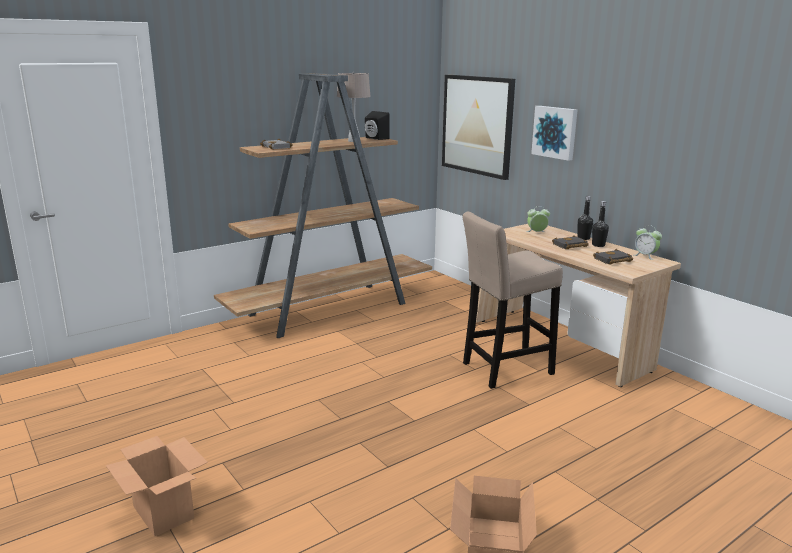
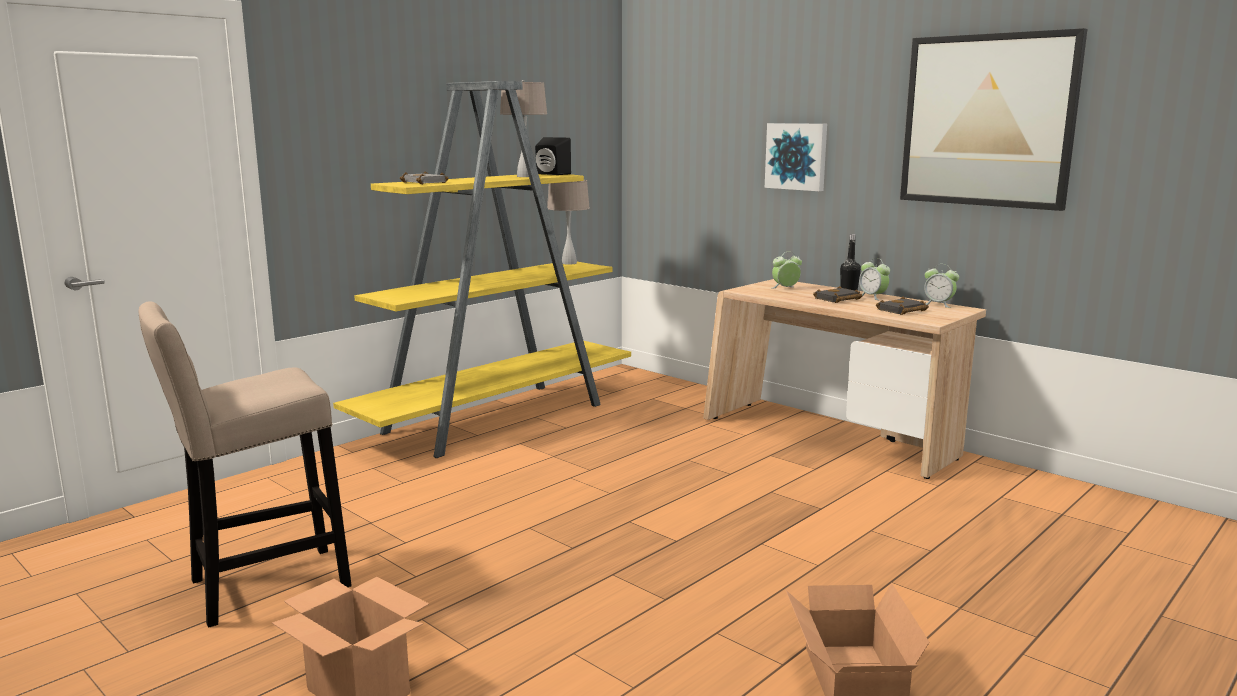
camera: 10 degrees left, 5 degrees down
brown bookcase [214,73,432,338] -> yellow bookcase [333,81,631,458]
picture [442,75,515,180] -> picture moved to [900,28,1087,211]
beige stool [463,212,563,389] -> beige stool moved to [139,301,352,628]
black bottle [592,201,609,247] -> alarm clock [859,258,890,300]
none -> beige table lamp [547,180,590,265]

